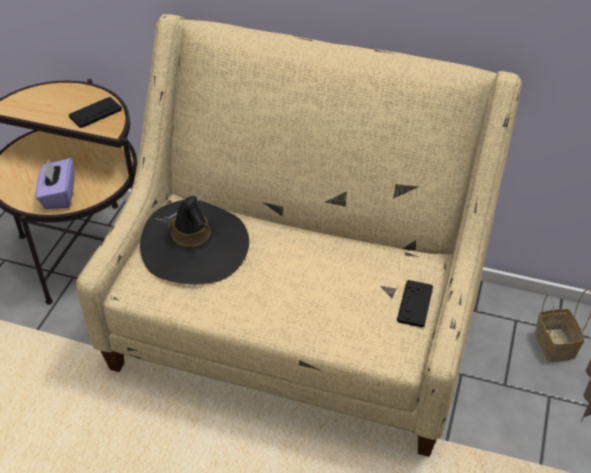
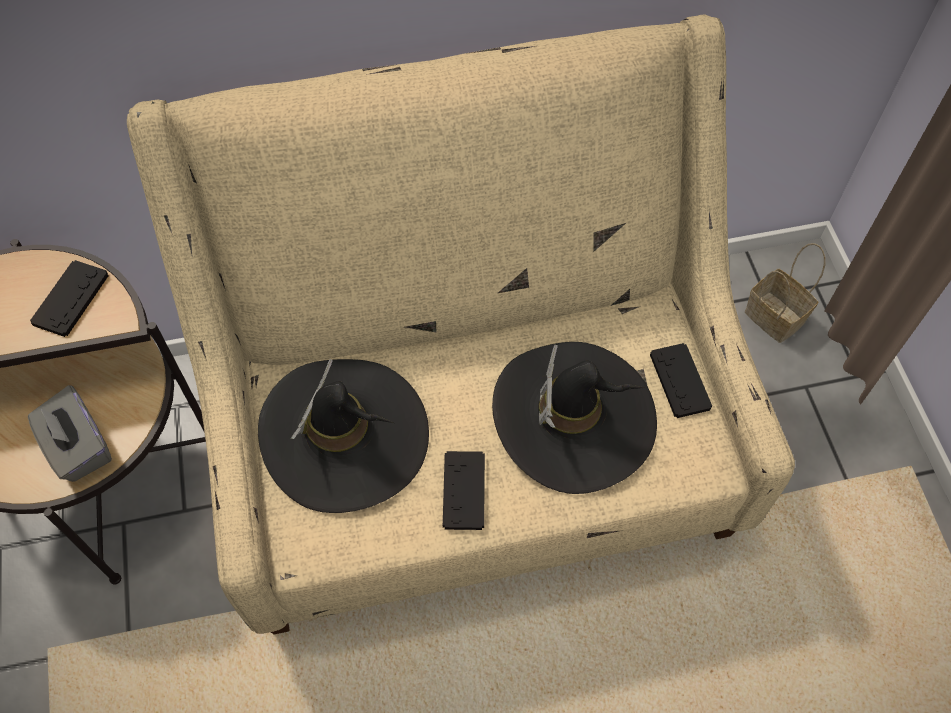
camera: 30 degrees left, 15 degrees up
purple tissue box [36,158,74,209] -> grey tissue box [28,385,112,482]
none -> black game controller [443,451,485,530]
none -> black hat [492,342,657,494]

